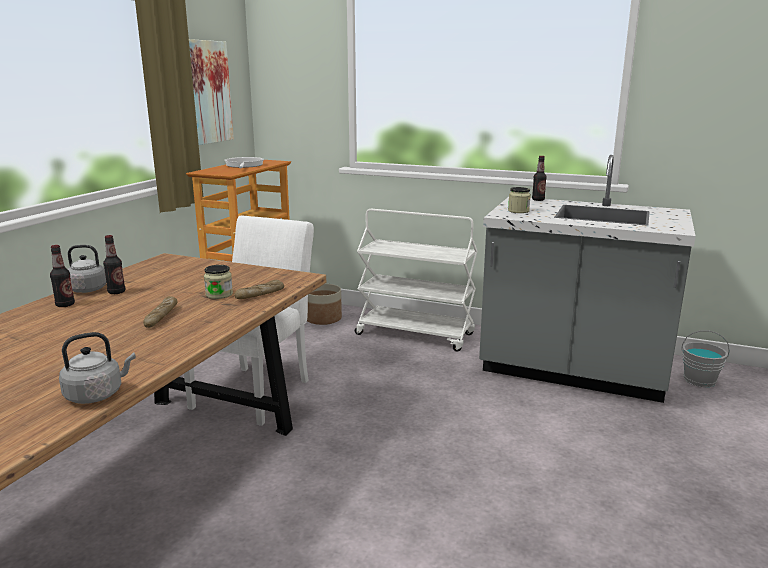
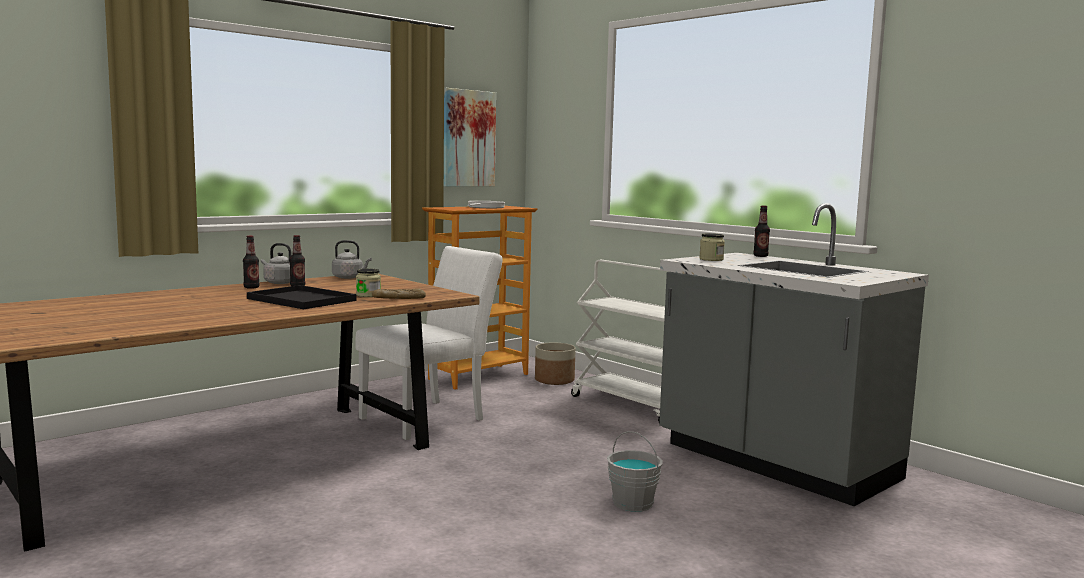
camera: 25 degrees right, 10 degrees down
grey kettle [59,332,136,404] -> grey kettle moved to [332,240,371,279]
bread [143,296,177,328] -> black tray [247,285,357,309]
grey bucket [681,330,730,387] -> grey bucket moved to [607,431,663,512]

